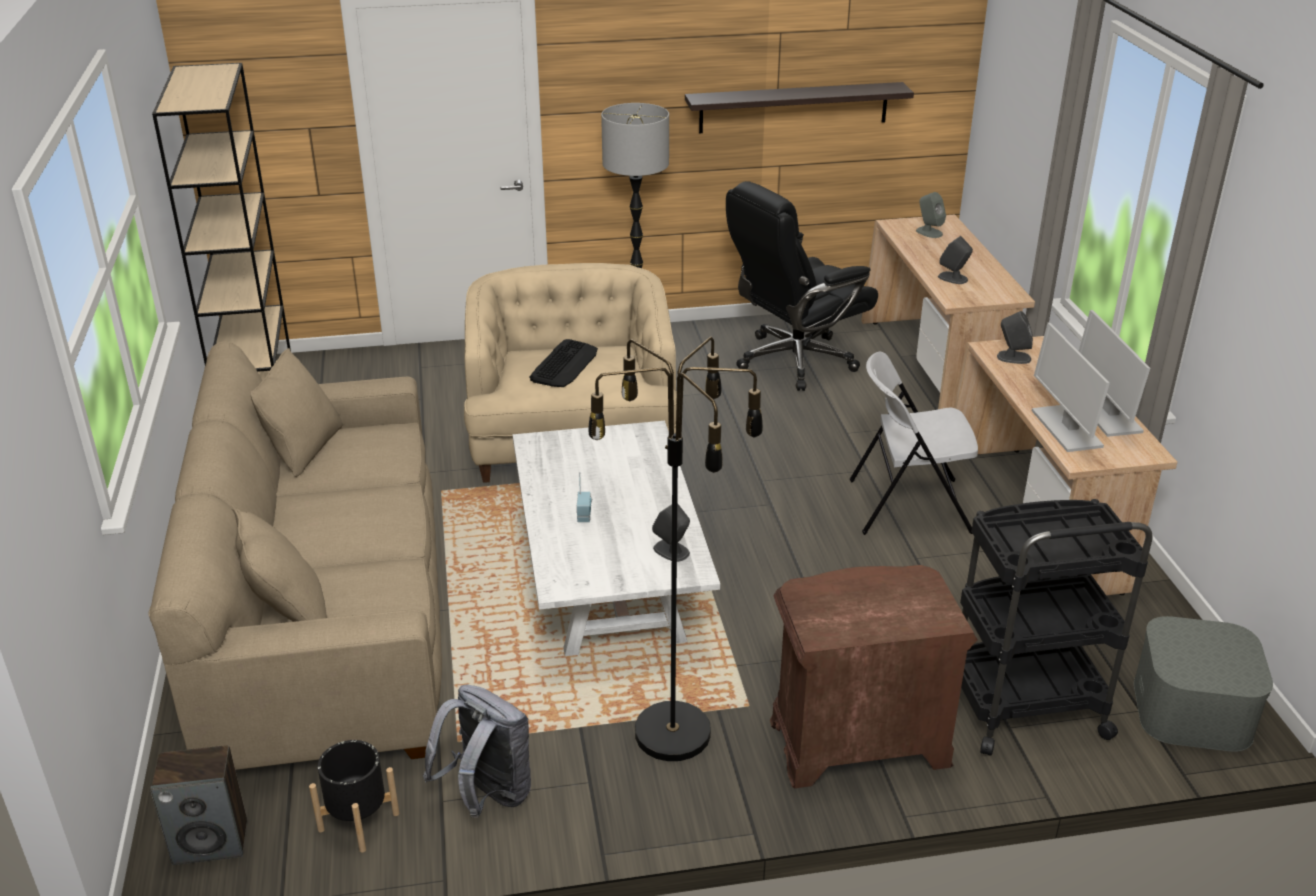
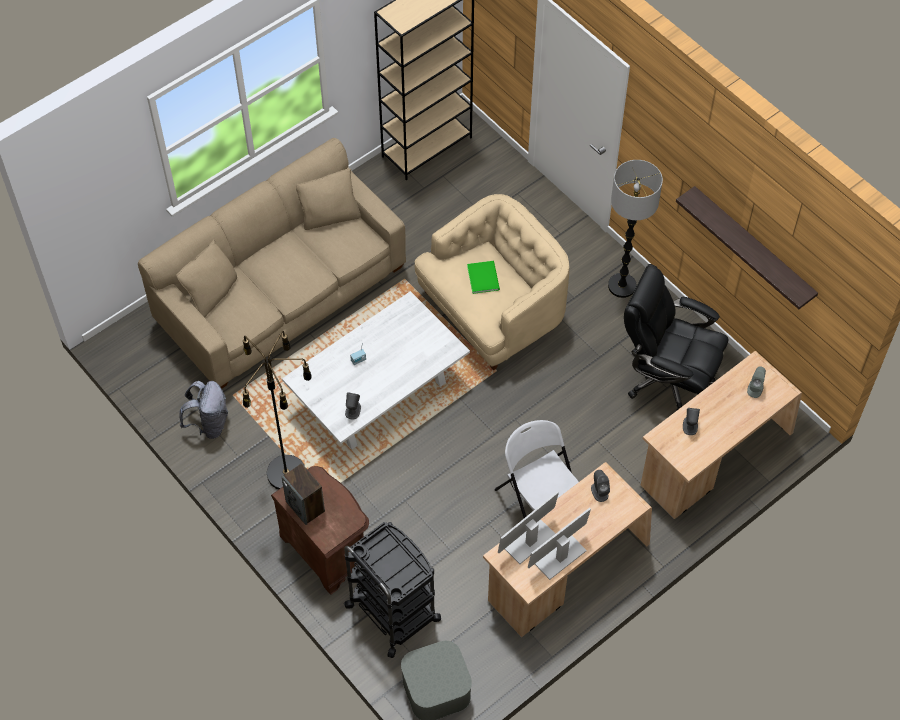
camera: 60 degrees right, 25 degrees up
speaker [150,745,247,865] -> speaker moved to [282,463,325,525]
black planter [309,740,399,853] -> none
keyboard [529,339,598,387] -> green book [467,261,500,294]

